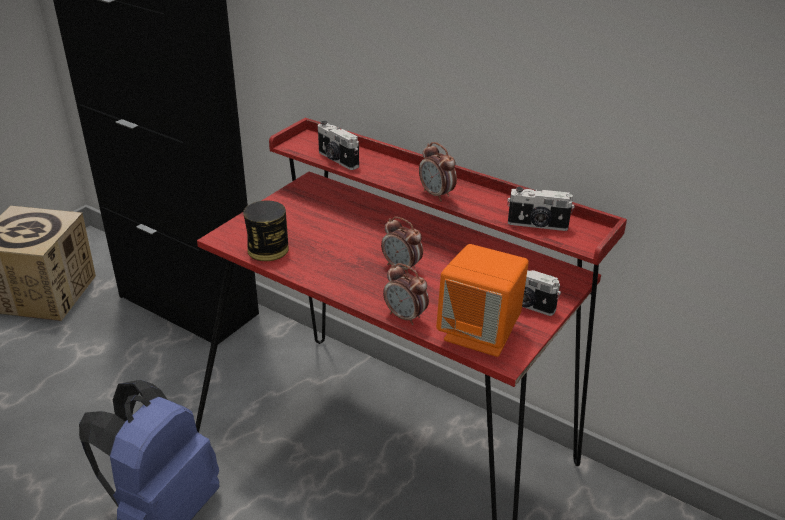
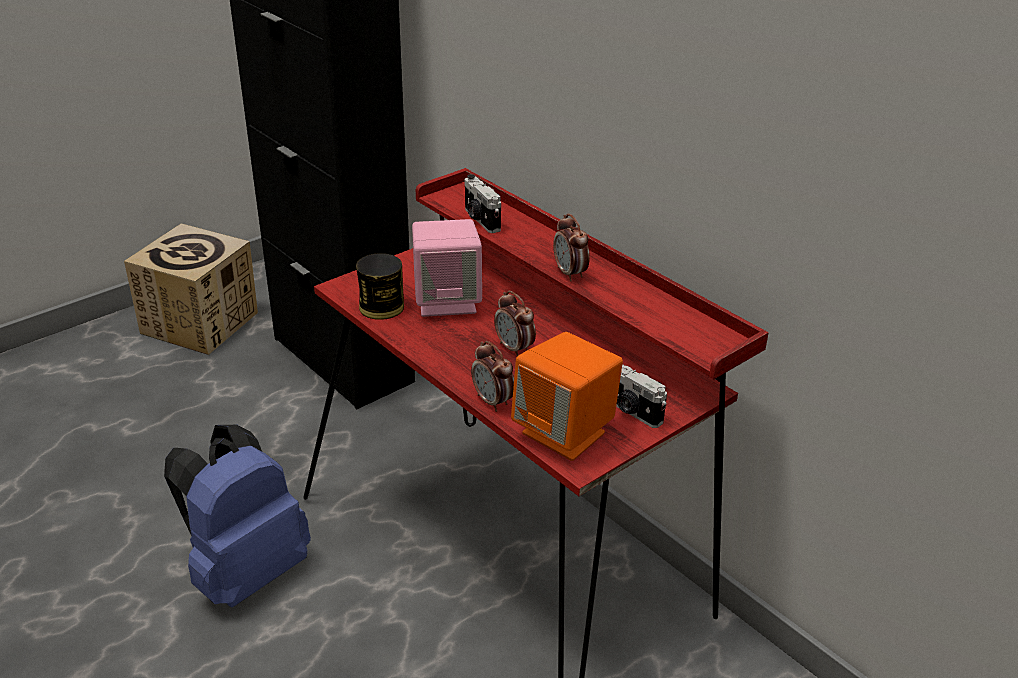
camera: 15 degrees right, 0 degrees up
camera [507,187,574,231] -> none
none -> pink speaker [412,219,482,317]

